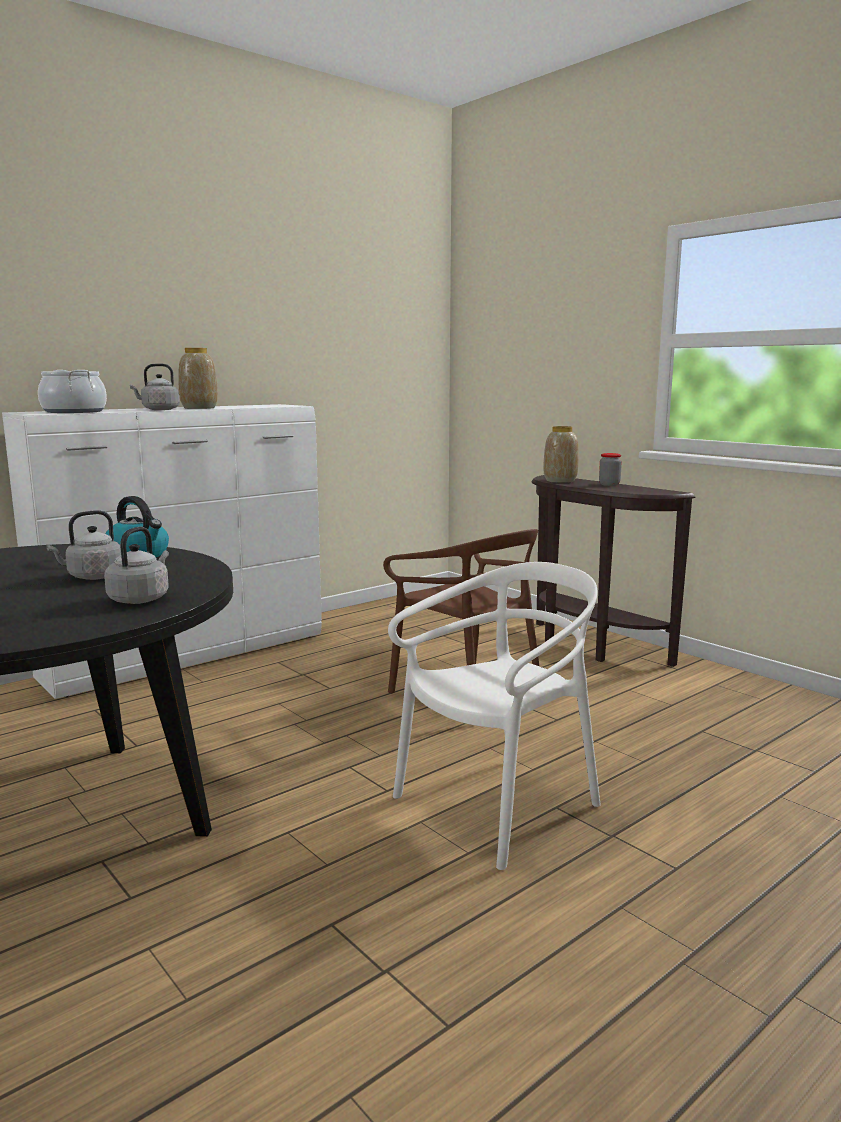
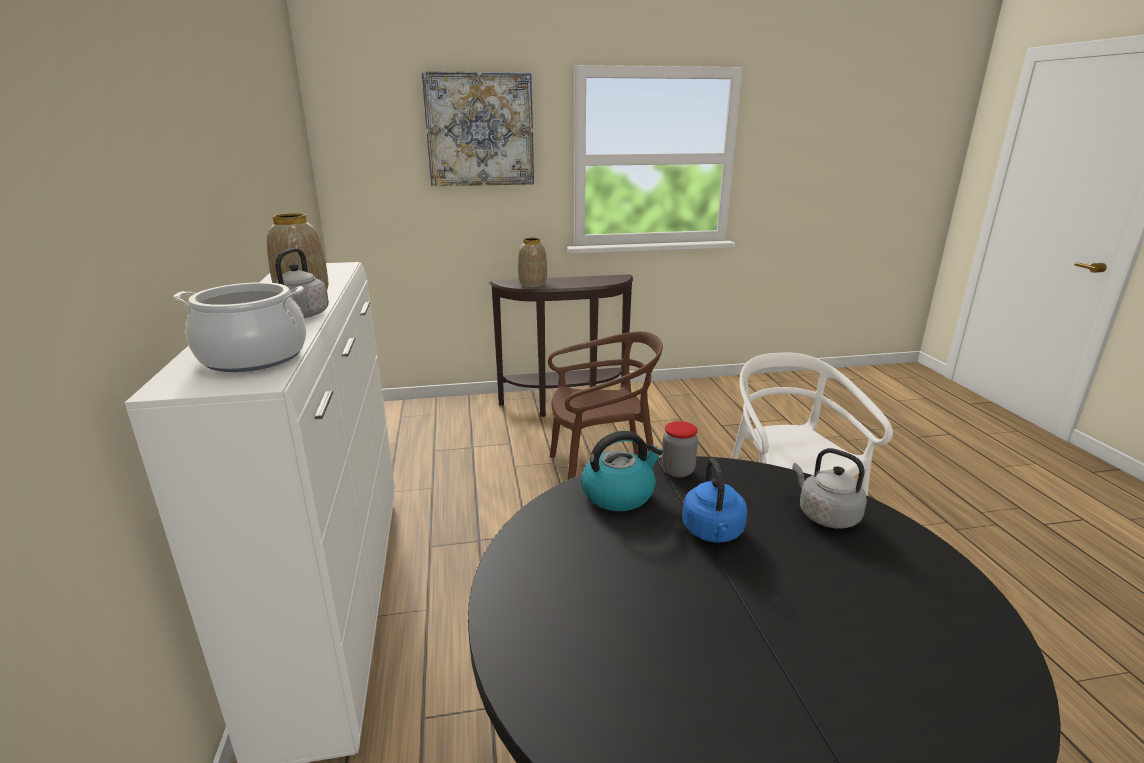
camera: 60 degrees left, 10 degrees up
grey kettle [46,510,121,580] -> blue kettle [683,458,747,543]
jar [599,453,622,486] -> jar moved to [661,421,698,478]
none -> picture [421,71,534,186]

